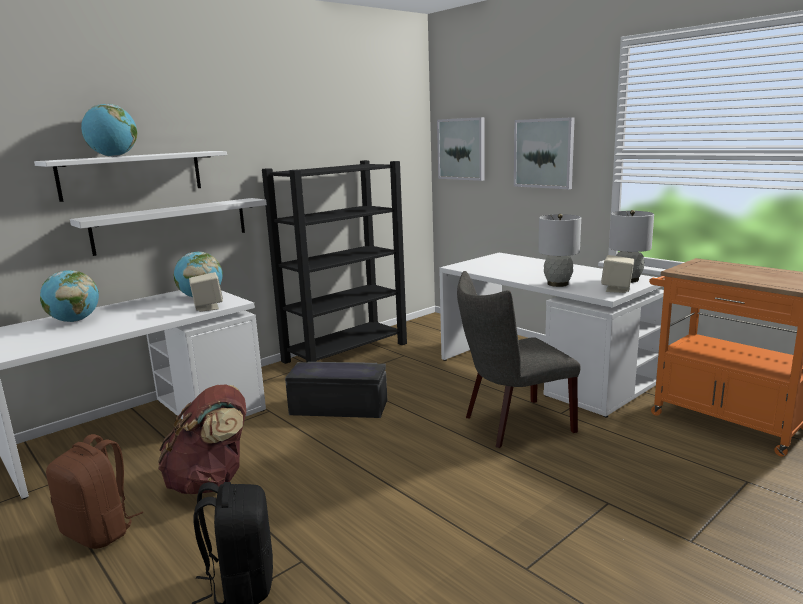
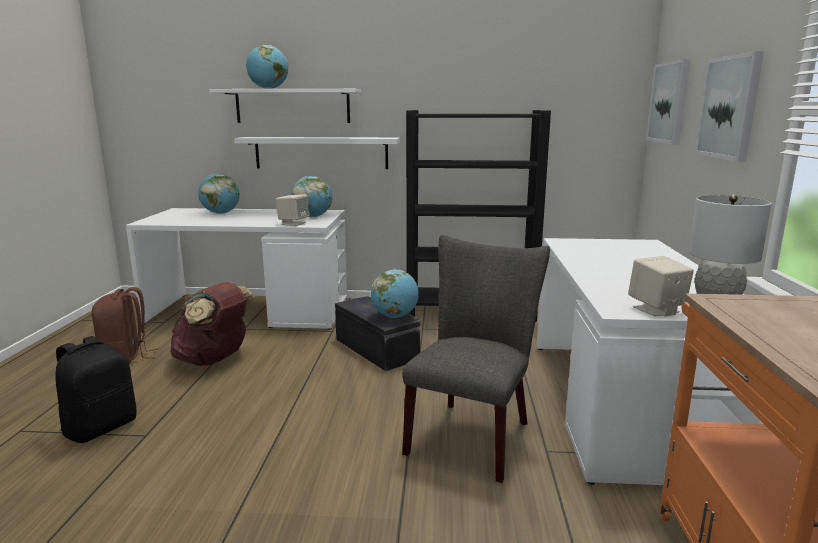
camera: 45 degrees right, 0 degrees up
grey chair [457,271,581,448] -> grey chair turned 90 degrees clockwise [402,235,550,483]
white table lamp [538,214,581,287] -> none
none -> globe [371,269,419,318]

